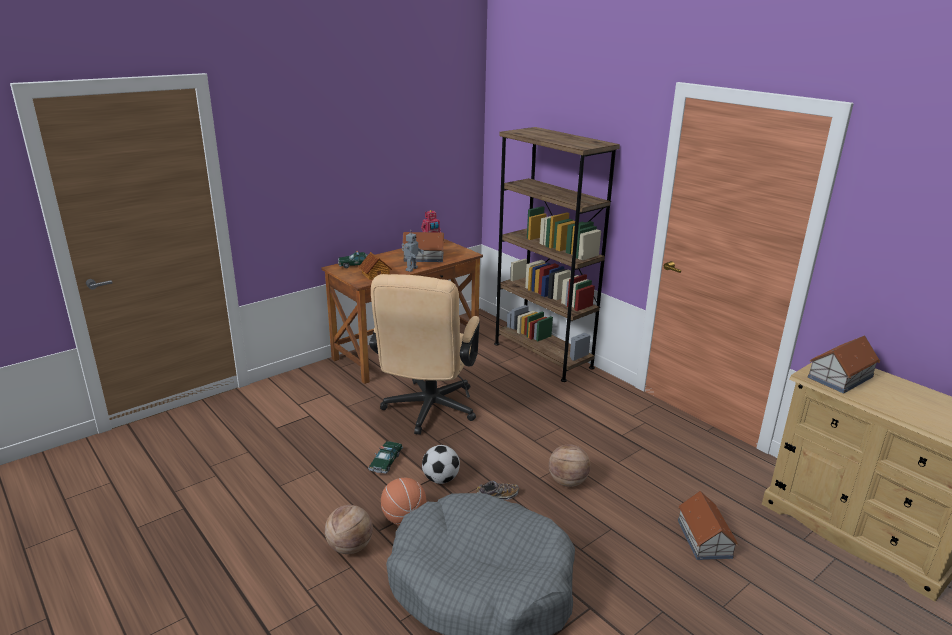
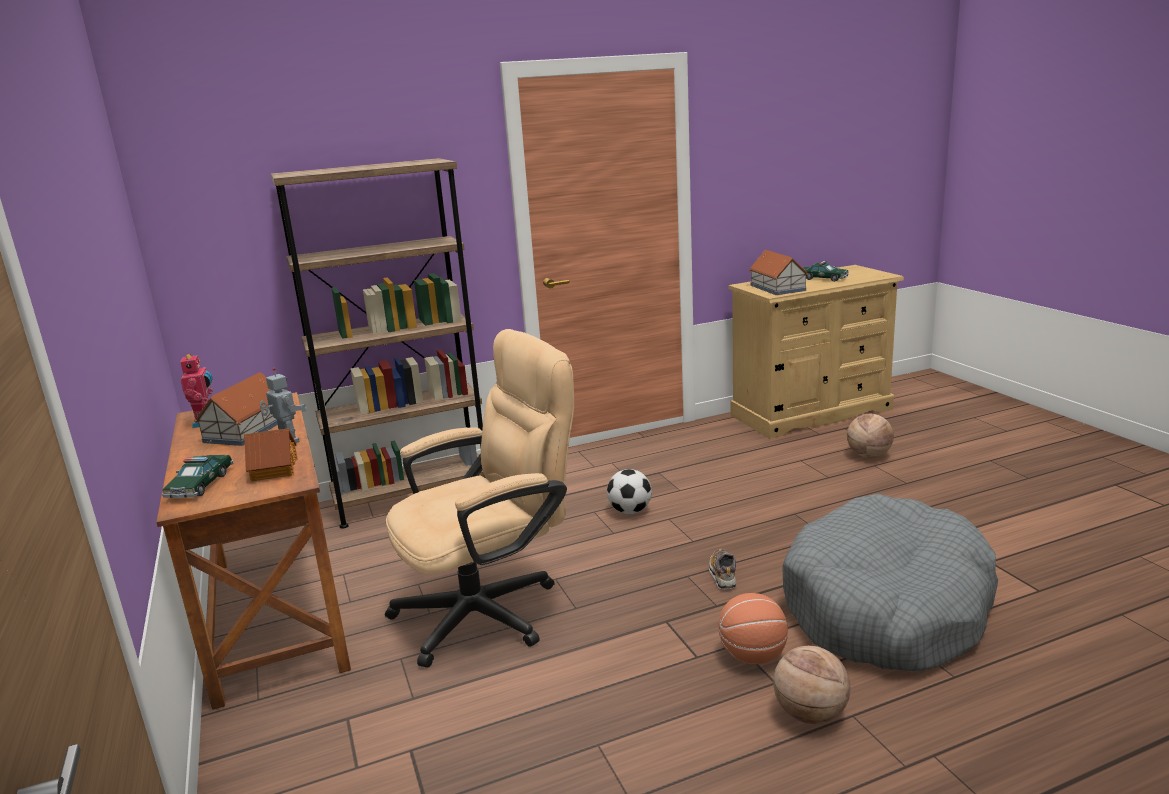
camera: 70 degrees left, 5 degrees down
toy car [368,441,403,474] -> toy car moved to [803,261,849,282]
beige office chair [369,274,480,435] -> beige office chair turned 60 degrees counterclockwise [385,329,574,668]
football [422,445,460,484] -> football moved to [607,469,652,514]
basketball [549,444,591,487] -> basketball moved to [847,414,894,458]
toy house [678,491,738,560] -> none

